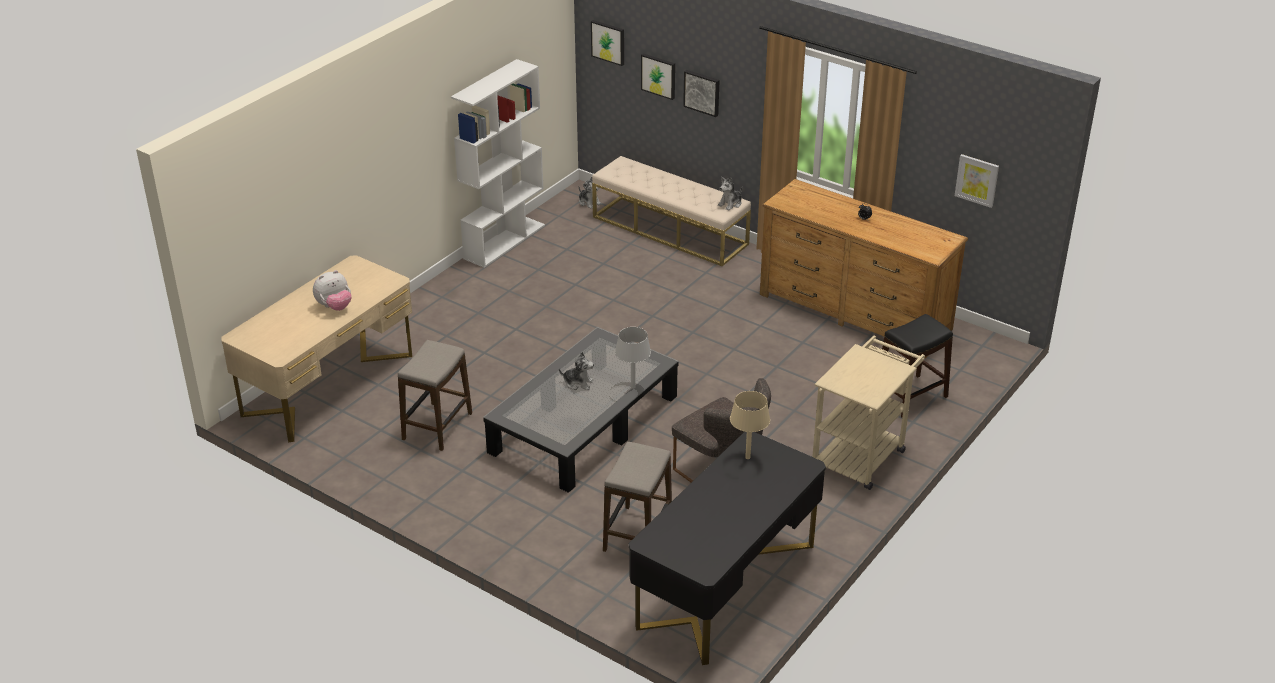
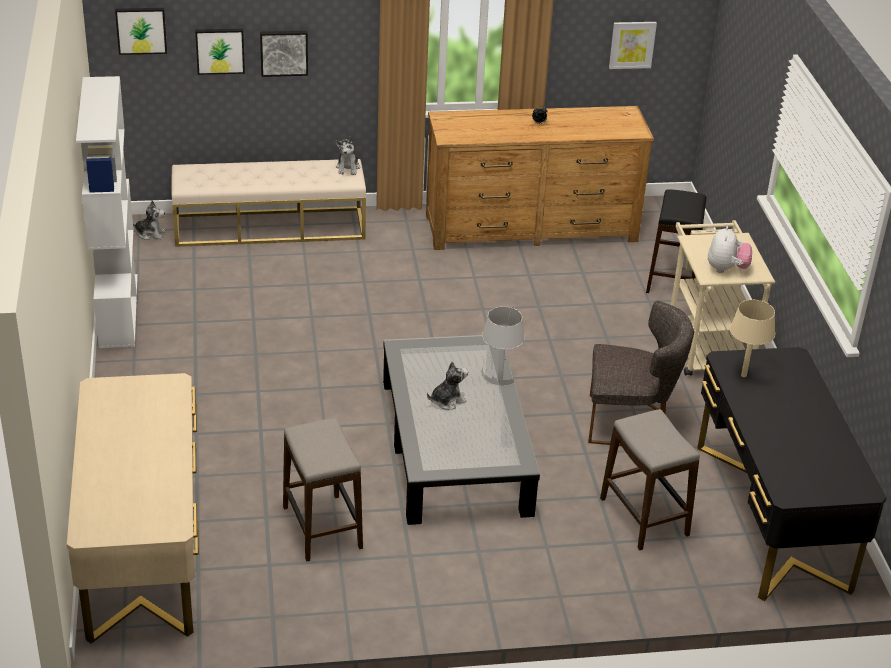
camera: 45 degrees left, 0 degrees up
plush toy [313,270,352,311] -> plush toy moved to [708,226,752,273]

